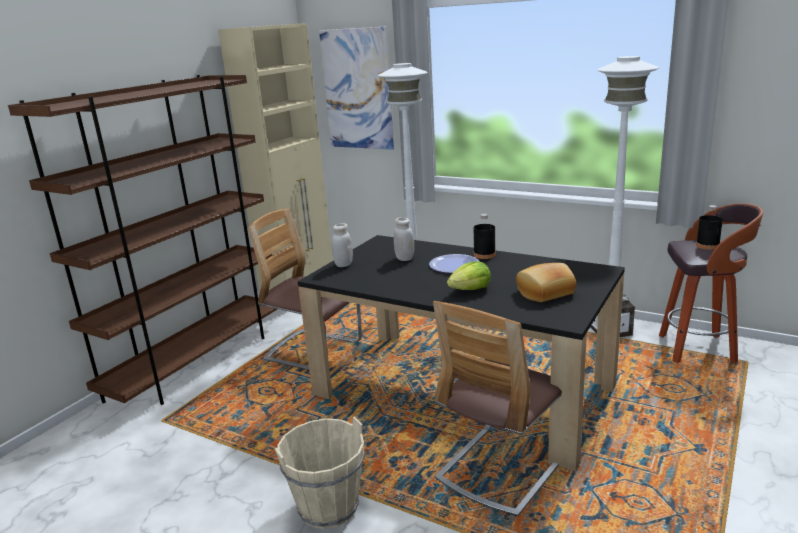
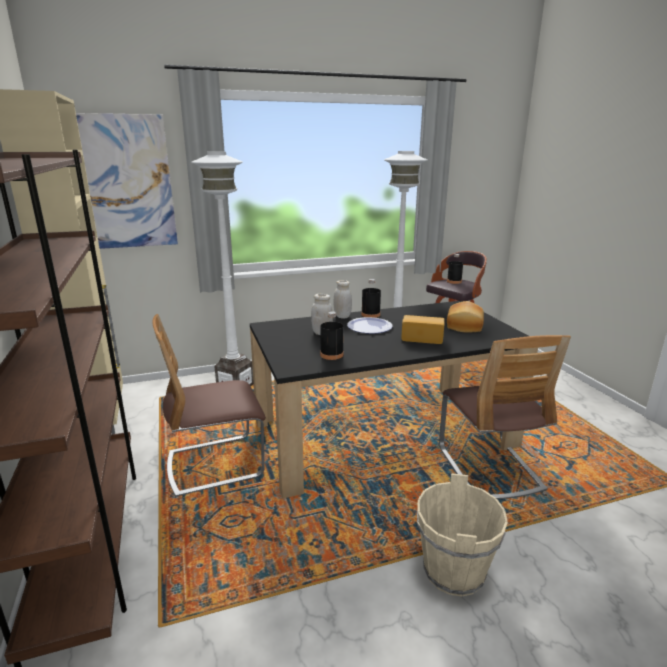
camera: 50 degrees left, 0 degrees up
white jar [332,223,353,267] -> white jar moved to [334,280,352,318]
lettuce [447,261,491,290] -> bread [401,315,445,344]
none -> black bottle [320,311,344,360]

